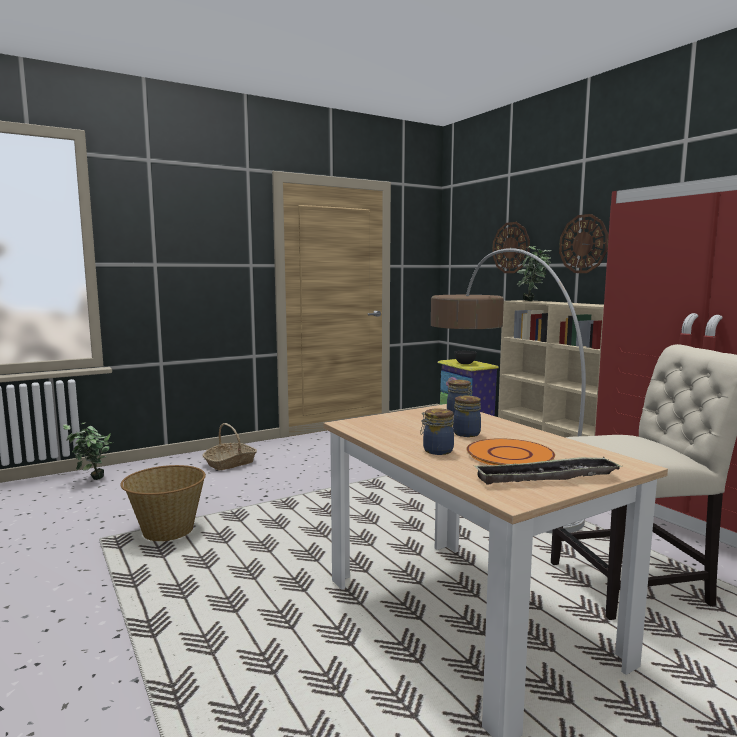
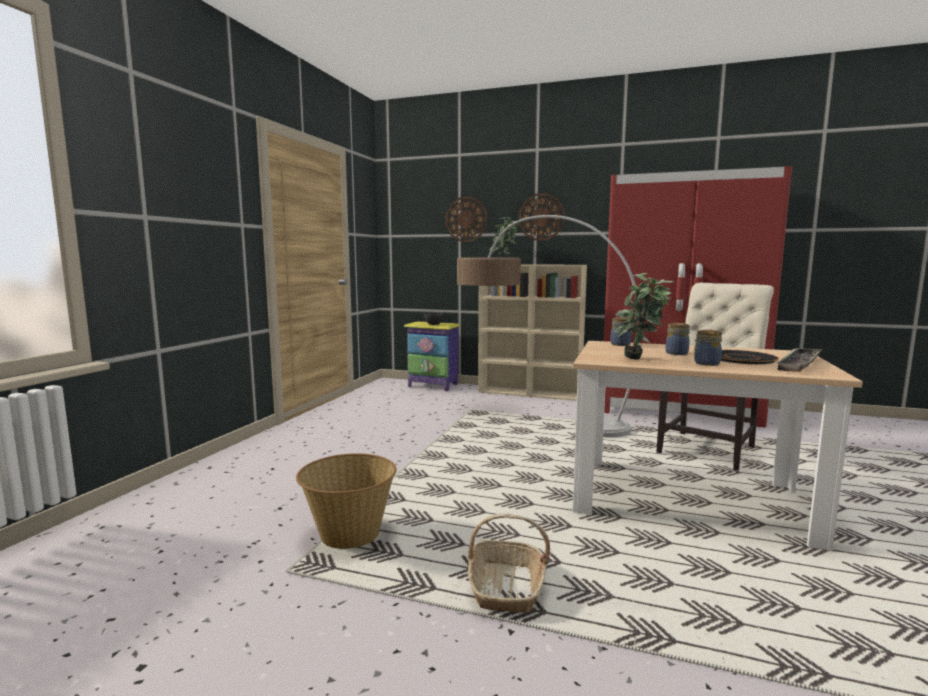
camera: 40 degrees left, 0 degrees up
potted plant [63,422,113,480] -> potted plant moved to [614,273,673,360]
basket [203,423,257,470] -> basket moved to [468,513,550,613]
orange plate [466,438,555,465] -> black plate [721,350,779,364]

